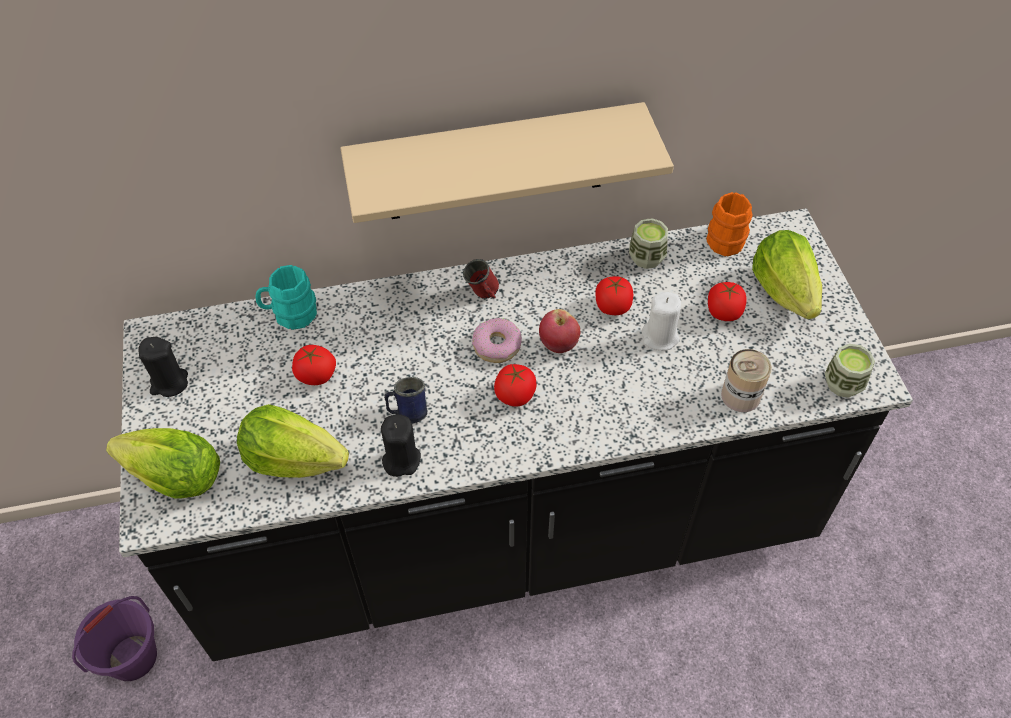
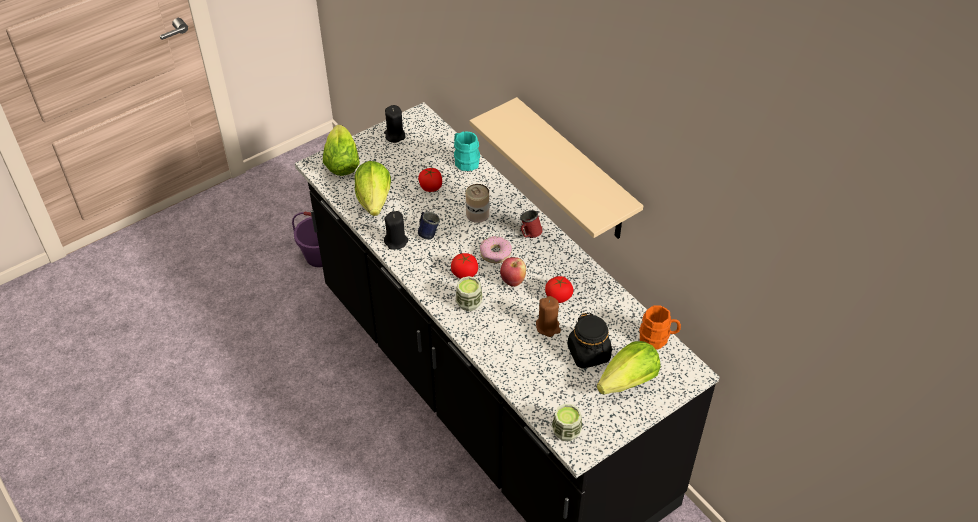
camera: 65 degrees right, 5 degrees down
cup [629,218,668,269] -> cup moved to [456,276,482,311]
white candle [642,292,681,351] -> brown candle [536,296,561,337]
tomato [708,282,747,321] -> black jar [567,312,612,369]
can [721,349,772,412] -> can moved to [466,184,489,223]

